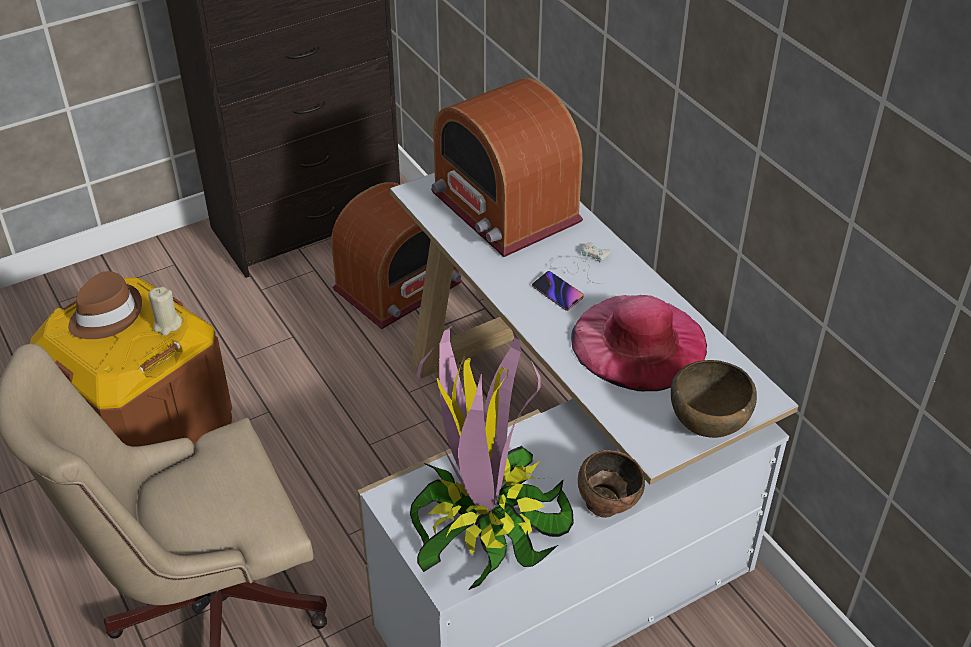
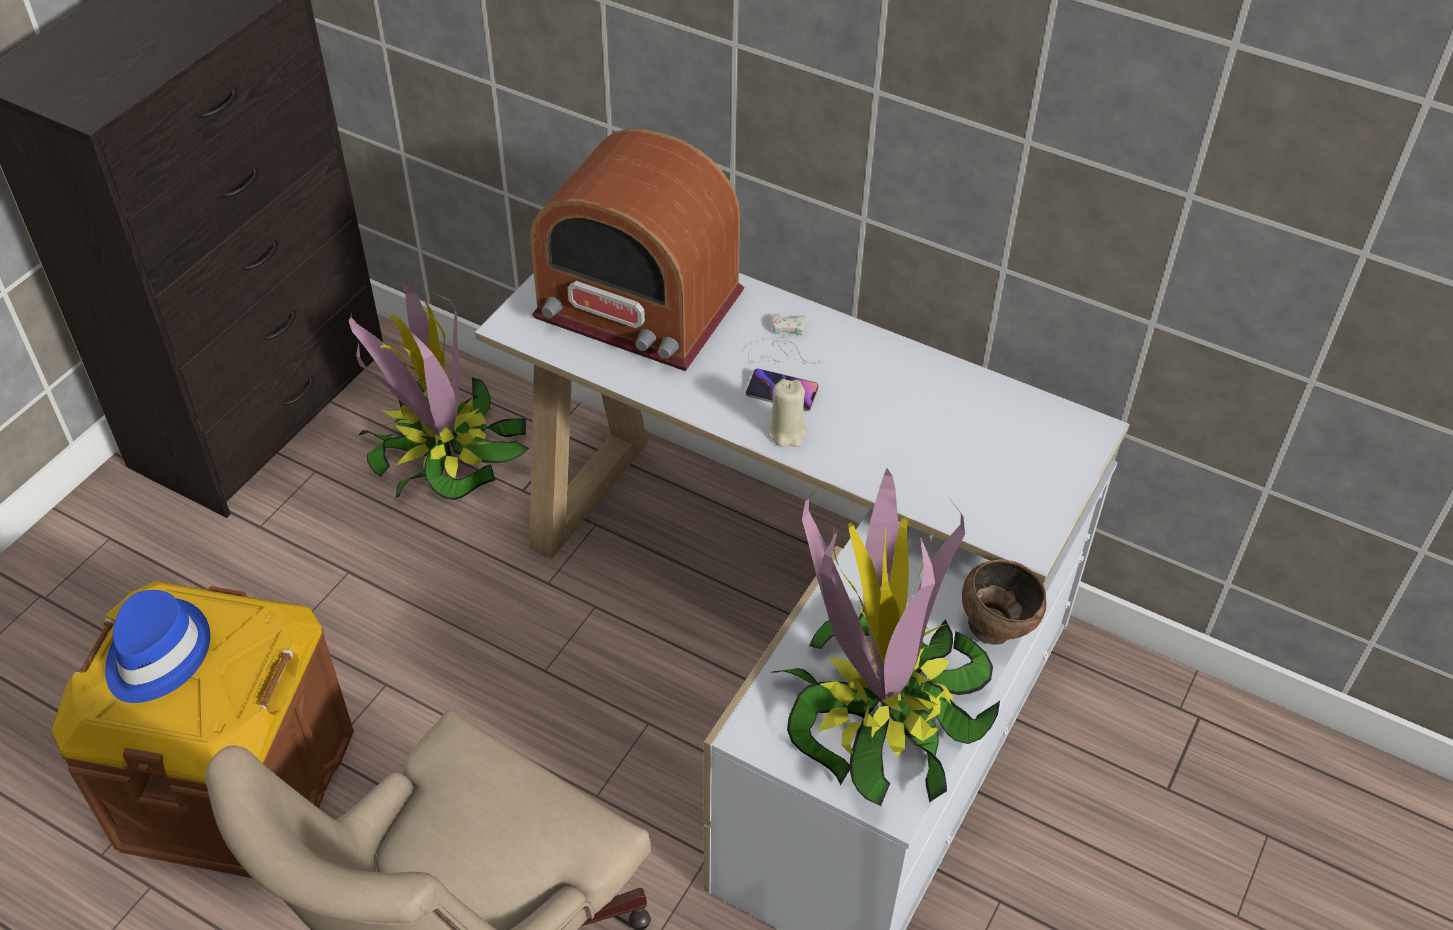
camera: 30 degrees left, 5 degrees up
brown hat [68,271,142,339] -> blue hat [105,590,210,703]
beige candle [148,287,182,336] -> beige candle moved to [767,379,807,447]
radio [331,182,462,329] -> potted plant [349,281,530,500]
pink hat [571,295,707,392] -> none
brown bowl [671,360,757,438] -> none

